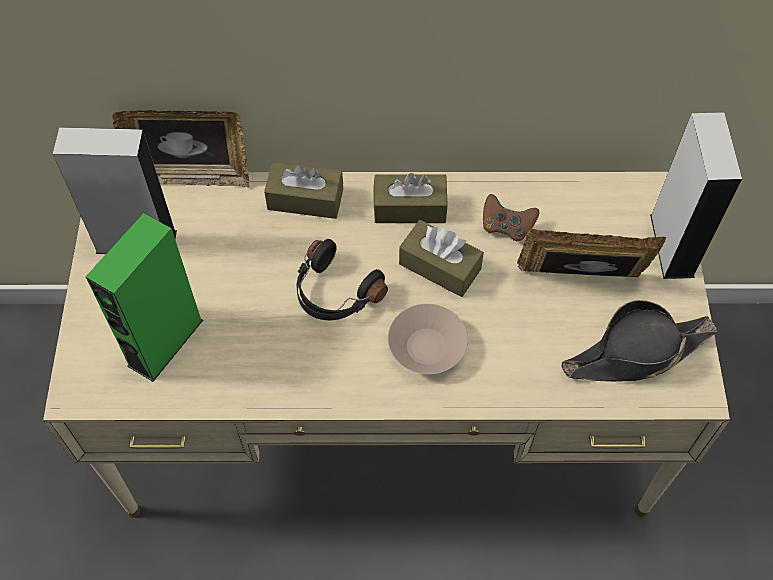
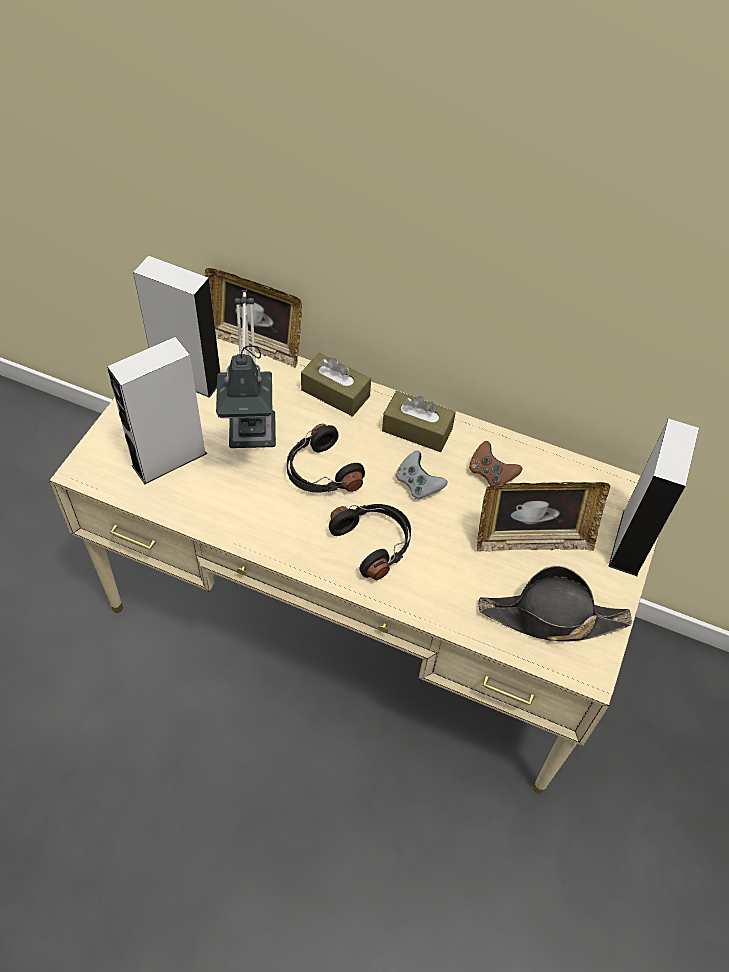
camera: 20 degrees right, 5 degrees down
green speaker [86,213,203,382] -> grey speaker [107,337,207,485]
beige bowl [388,304,468,374] -> black headphones [329,504,411,580]
brown tissue box [399,220,484,297] -> grey game controller [395,451,448,500]
picture frame [517,228,666,278] -> picture frame turned 150 degrees clockwise [477,482,610,552]
none -> table lamp [216,289,276,448]

